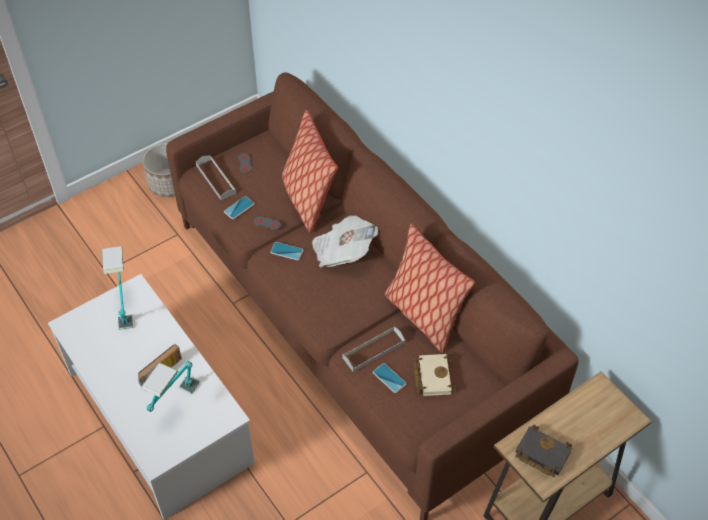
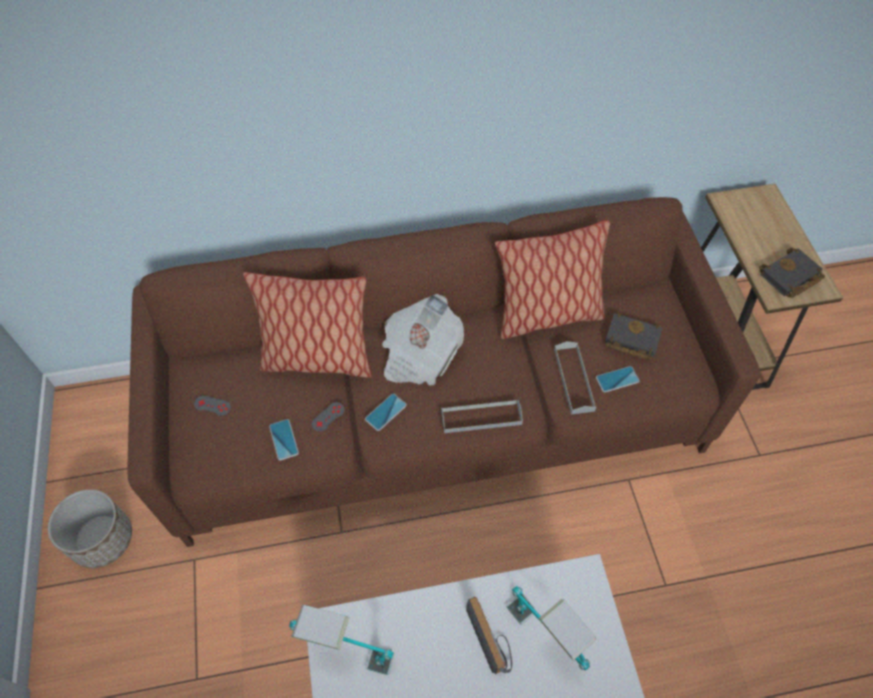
camera: 65 degrees left, 5 degrees up
grey tray [196,155,236,200] -> grey tray moved to [441,400,523,433]
beige book [414,354,456,396] -> black book [605,311,662,360]

